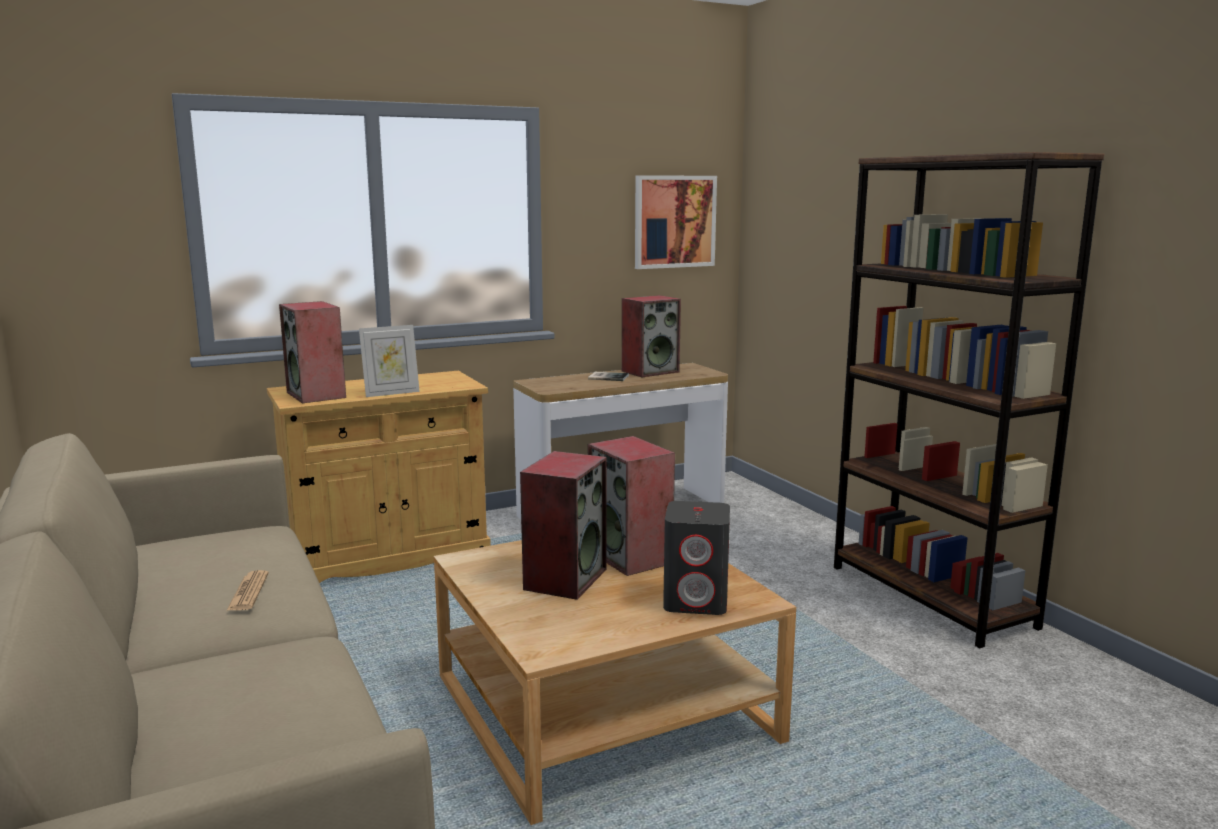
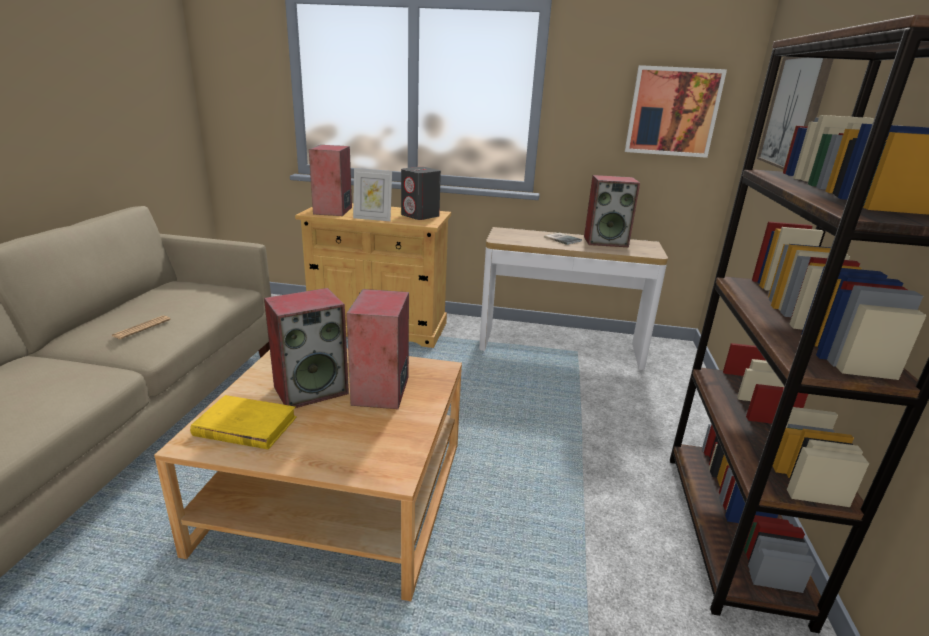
camera: 35 degrees right, 10 degrees up
grey speaker [663,501,730,615] -> grey speaker moved to [401,167,441,220]
none -> yellow book [190,395,297,450]
none -> picture [757,57,833,170]

